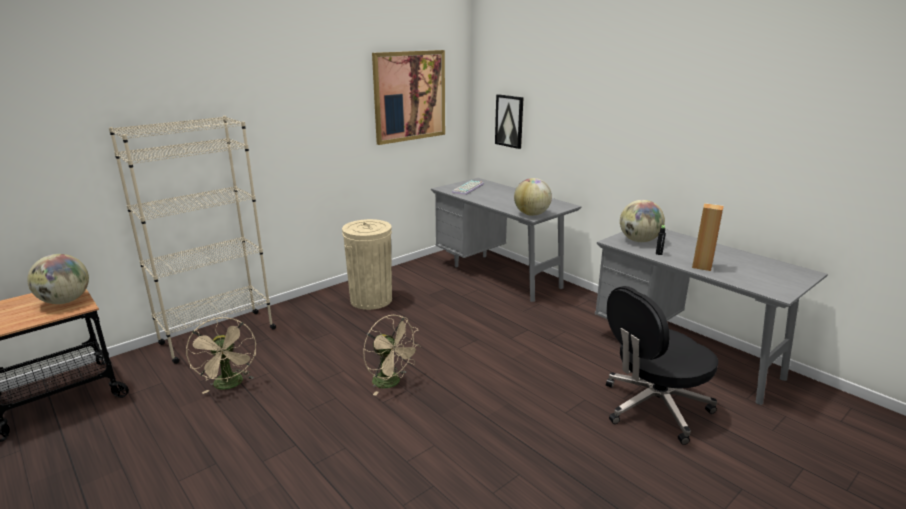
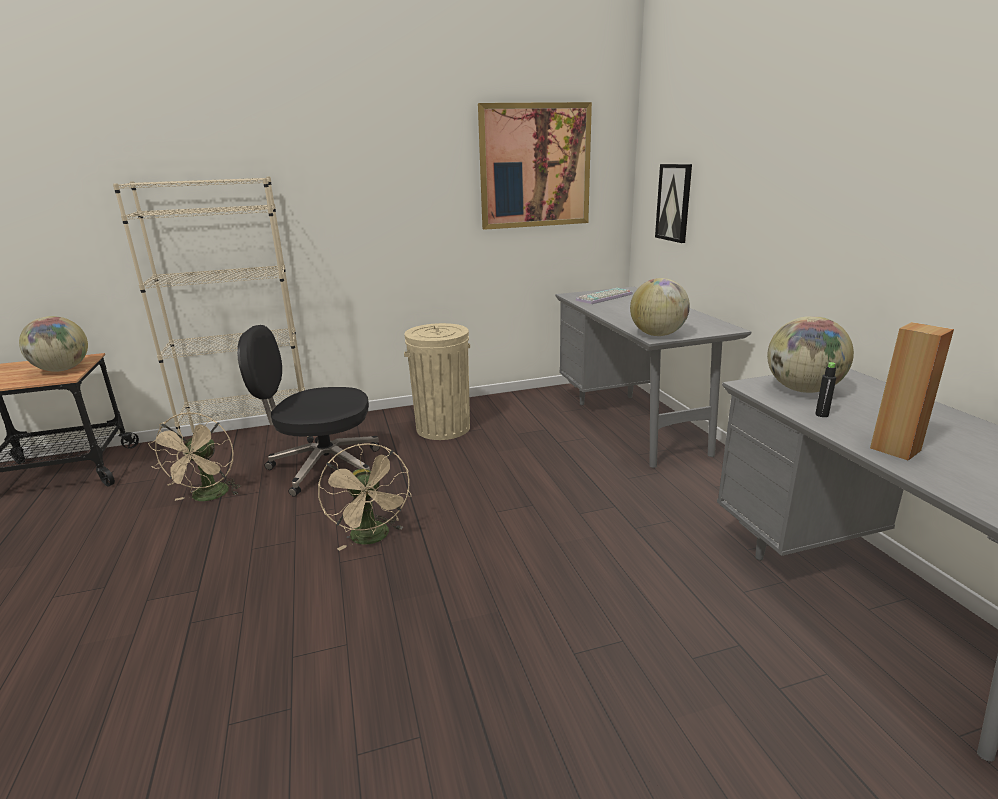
camera: 25 degrees right, 0 degrees up
black office chair [606,286,718,445] -> black office chair moved to [237,325,380,497]

